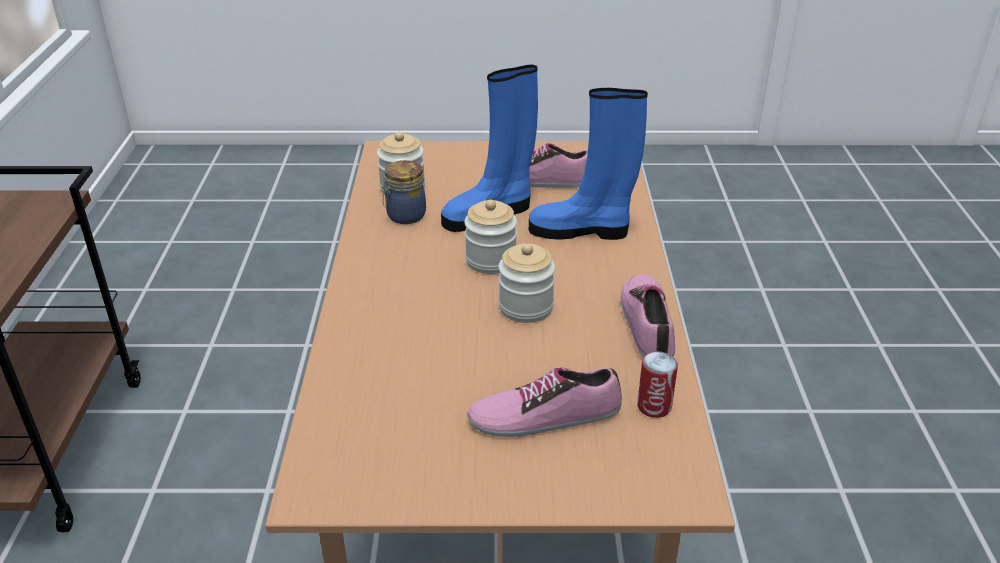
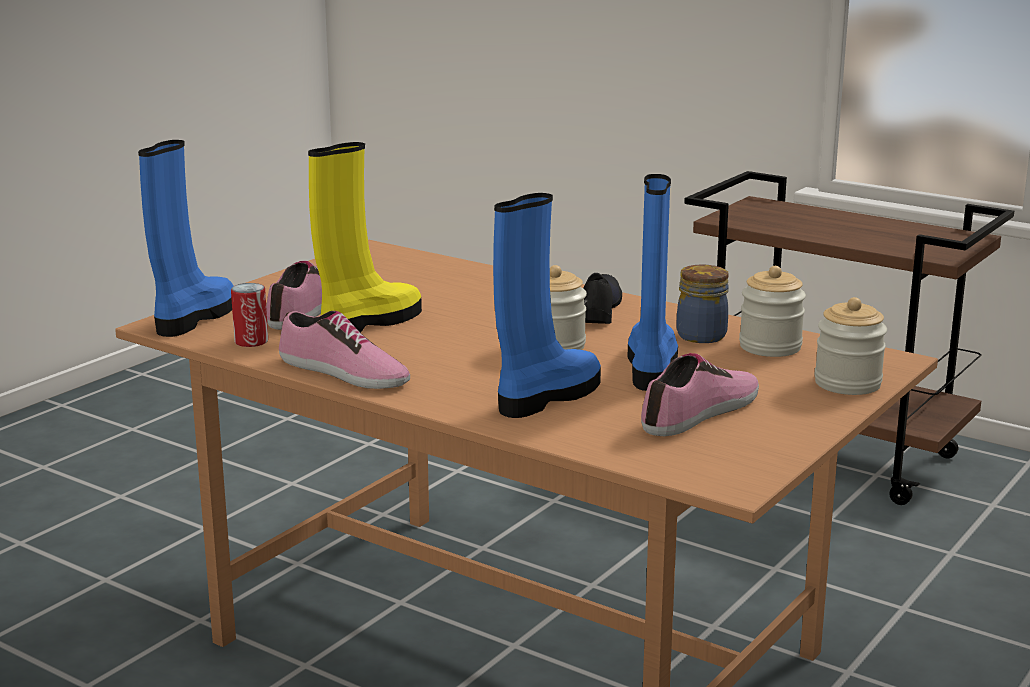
camera: 125 degrees right, 15 degrees down
jar [499,243,555,323] -> jar moved to [814,297,887,395]
none -> blue boot [138,140,234,337]
none -> yellow boot [308,142,422,333]
none -> black shoe [583,273,622,324]

